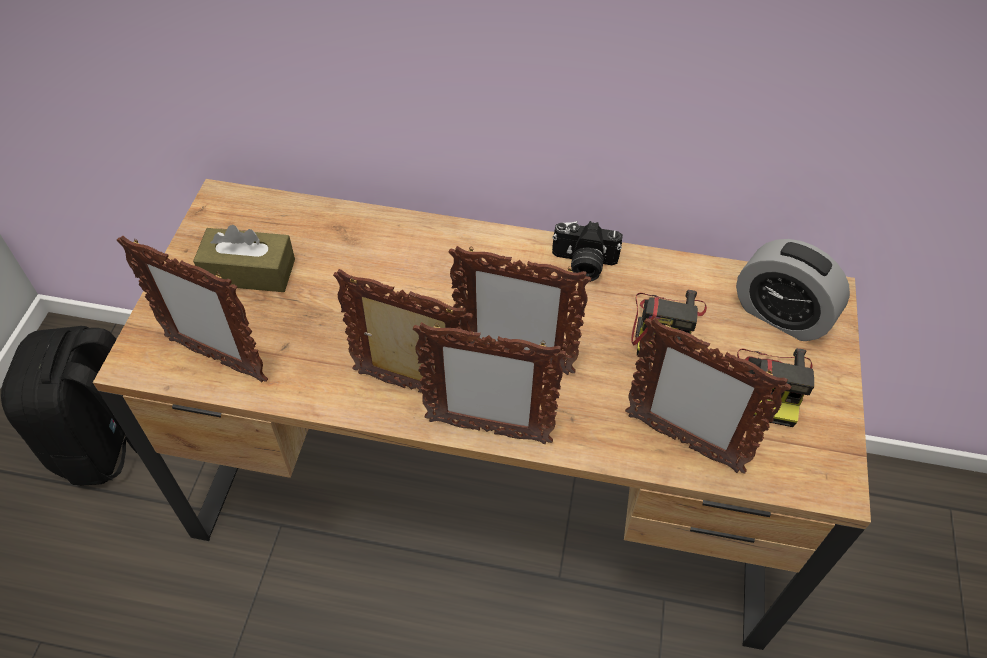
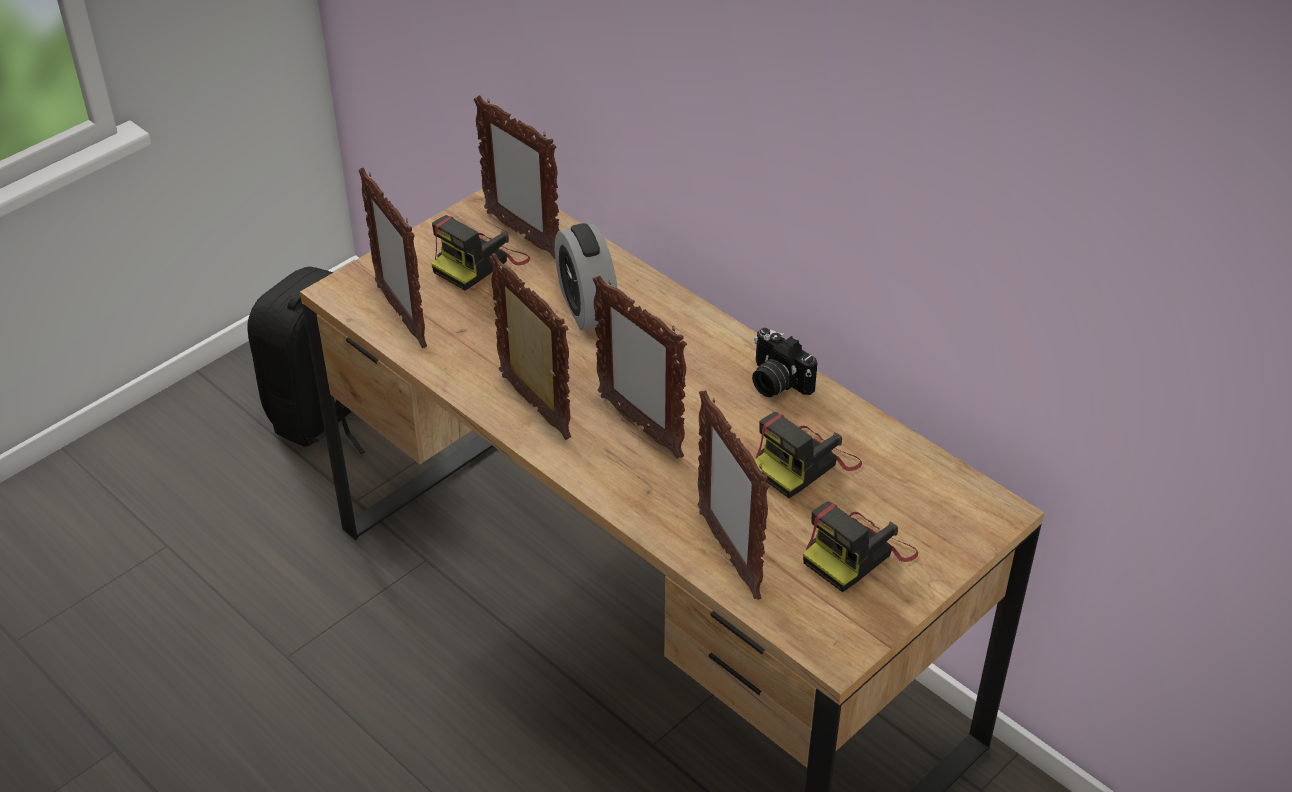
camera: 35 degrees right, 10 degrees down
brown tissue box [193,225,295,292] -> camera [431,215,530,291]
picture frame [413,322,566,444] -> picture frame moved to [474,95,560,259]
alarm clock [736,239,850,341] -> alarm clock moved to [555,223,618,330]

